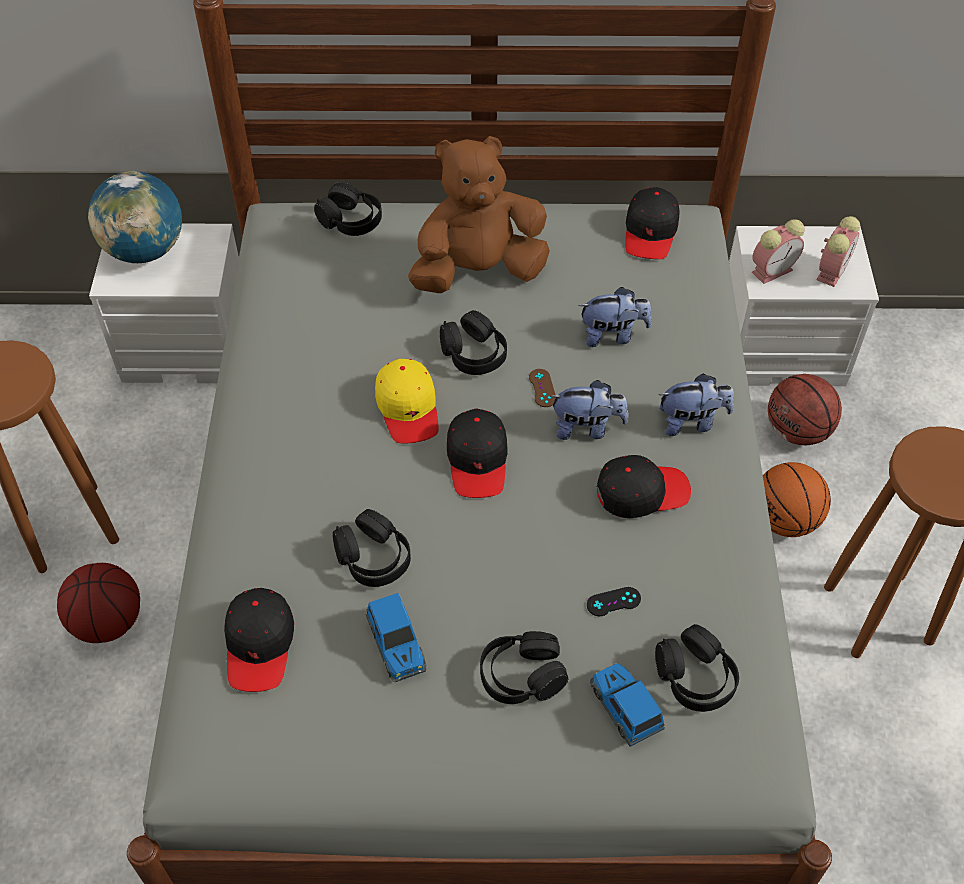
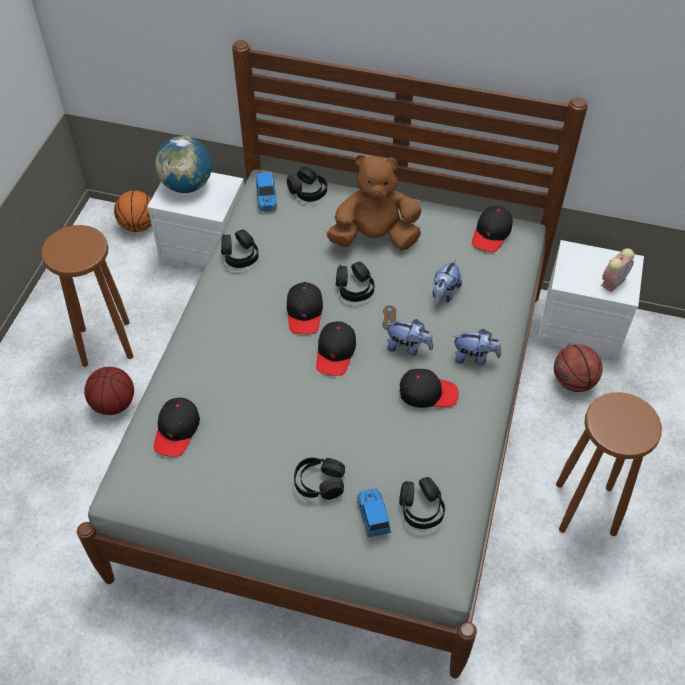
camera: 15 degrees right, 0 degrees up
black headphones [333,509,411,587] -> black headphones moved to [221,229,259,268]
toy car [366,593,426,682] -> toy car moved to [256,172,277,212]
yellow cap [375,359,439,443] -> black cap [287,282,323,334]
plush toy [578,287,652,347] -> plush toy turned 105 degrees clockwise [432,259,462,306]
black game controller [587,587,641,616] -> none
alarm clock [752,219,805,284] -> none
basketball [763,462,831,537] -> basketball moved to [114,190,152,232]

